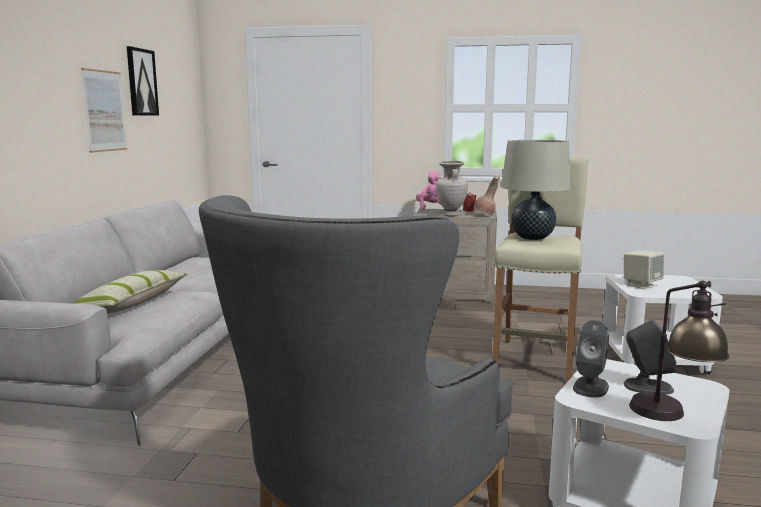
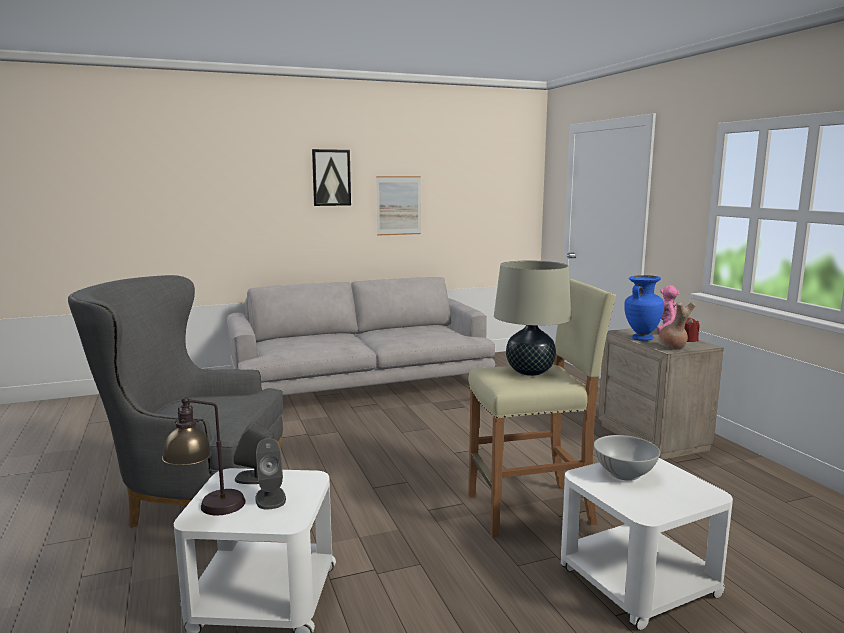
camera: 60 degrees right, 0 degrees up
pillow [72,270,187,314] -> none
picture [127,46,159,116] -> picture moved to [312,149,351,206]
beige vase [436,161,468,216] -> blue vase [624,275,664,341]
beige speaker [624,250,664,289] -> white bowl [593,435,660,481]

